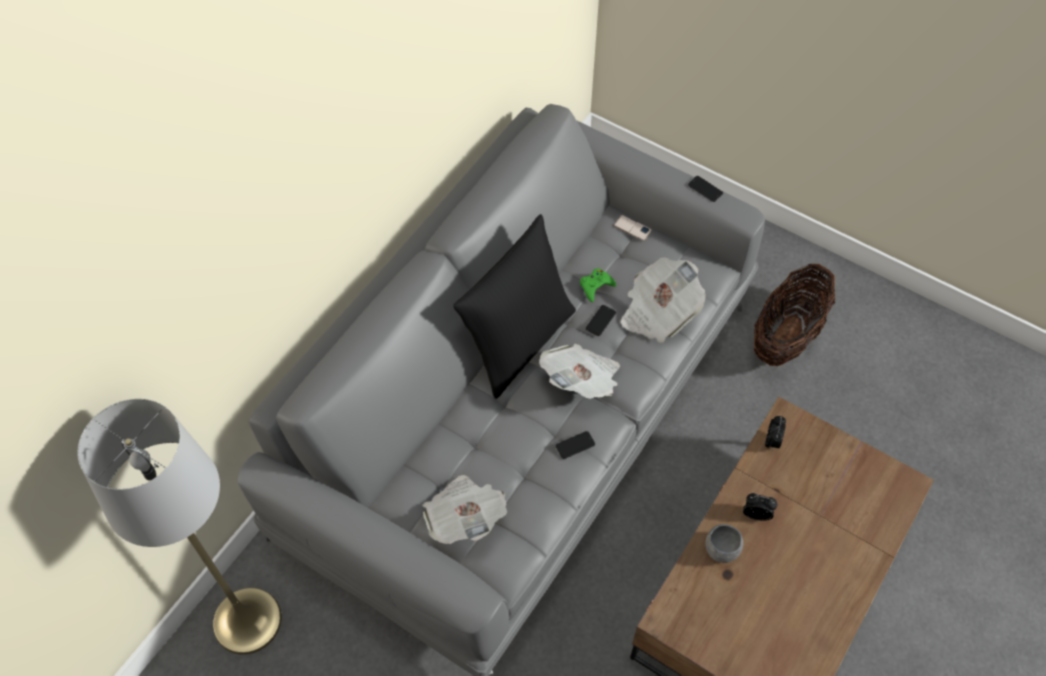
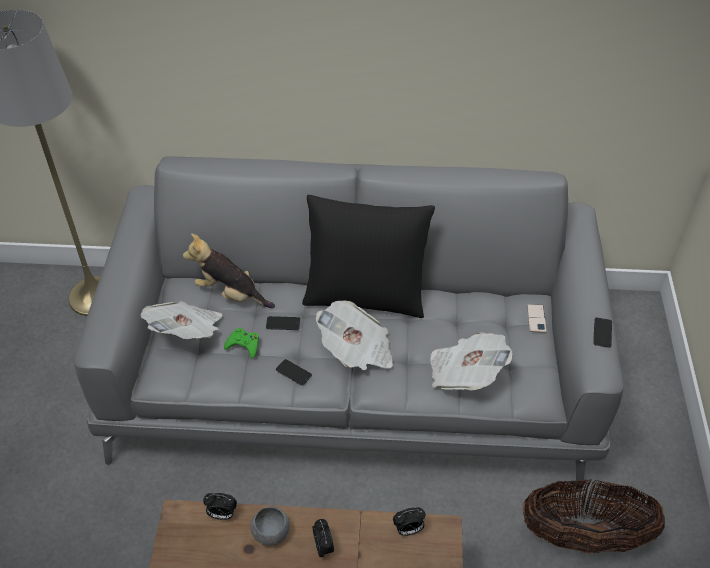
camera: 60 degrees right, 10 degrees down
green game controller [580,268,616,302] -> green game controller moved to [224,328,259,358]
phone [586,305,616,336] -> phone moved to [266,316,300,330]
none -> plush toy [183,234,275,308]
none -> alarm clock [203,493,237,520]

